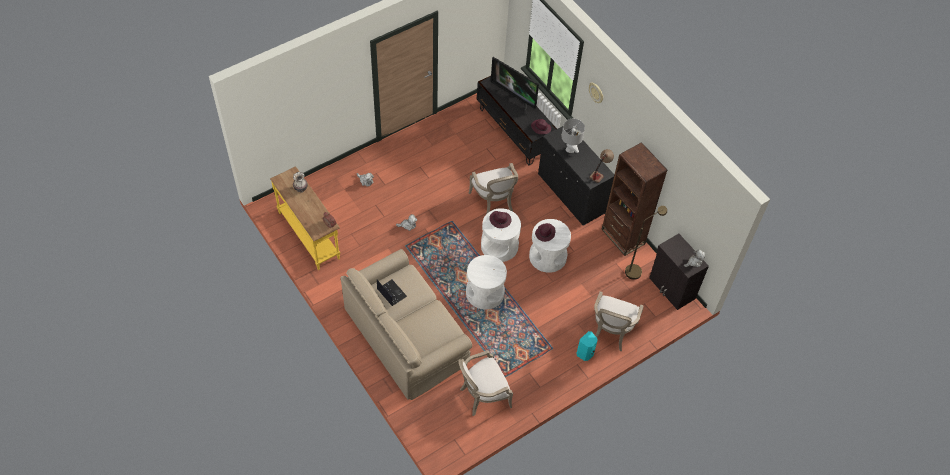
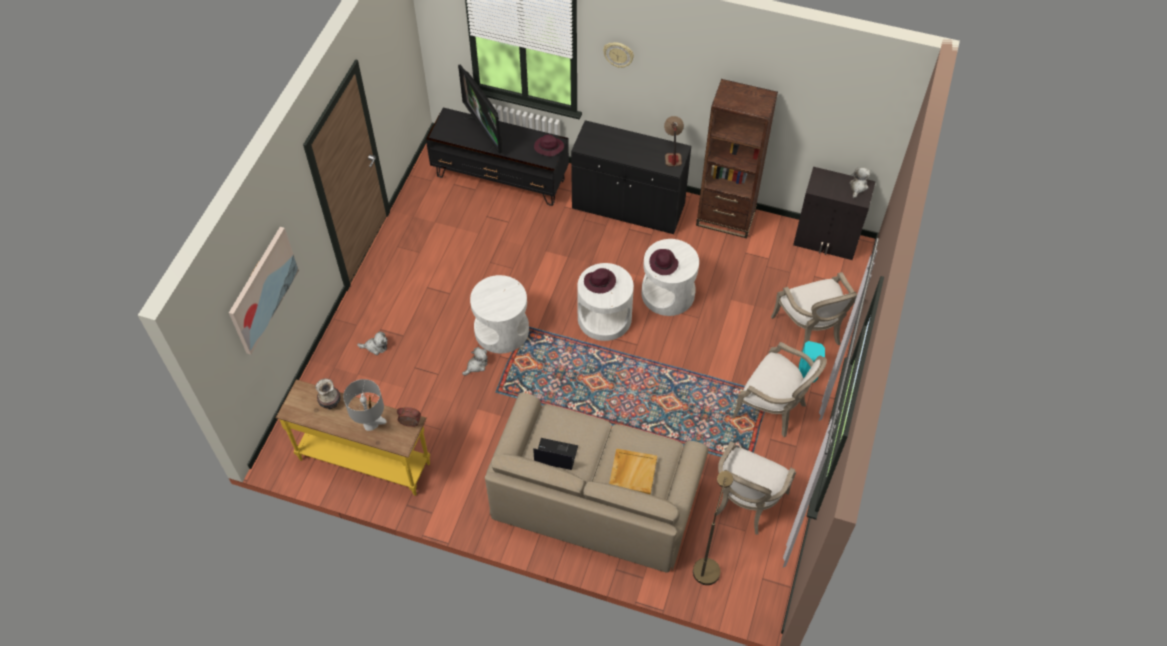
camera: 35 degrees left, 0 degrees up
white side table [466,255,507,309] -> white side table moved to [470,275,529,353]
armchair [469,163,518,214] -> armchair moved to [732,342,827,437]
television [491,57,539,110] -> television turned 60 degrees clockwise [458,64,502,154]
grey table lamp [561,119,585,153] -> grey table lamp moved to [343,379,387,431]
brown floor lamp [625,206,667,280] -> brown floor lamp moved to [693,471,733,585]
none -> picture [229,227,299,355]
none -> beige tray [609,449,657,495]

